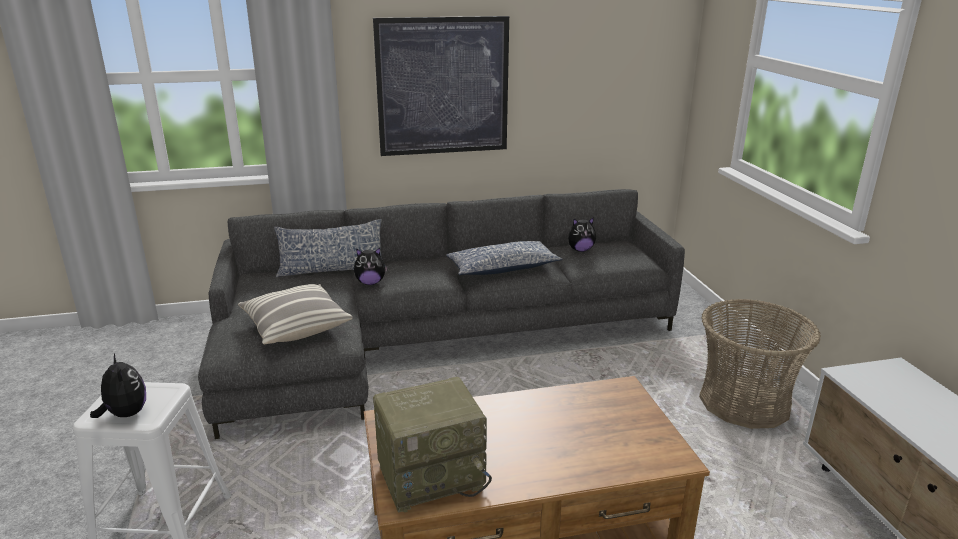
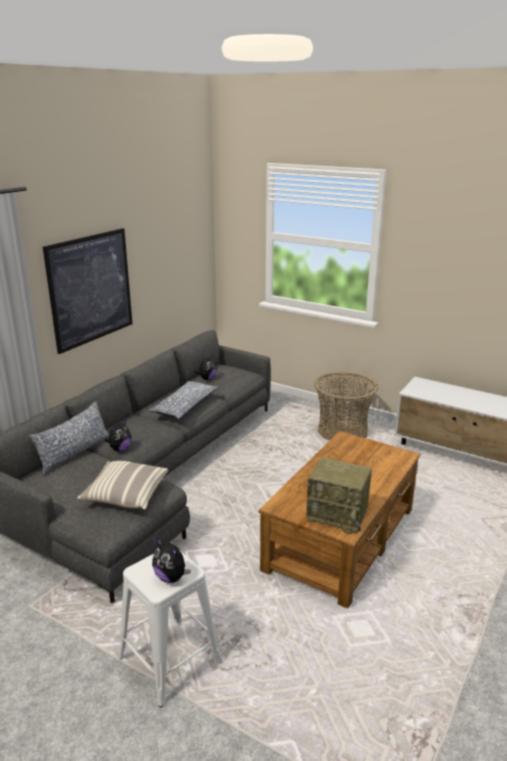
camera: 45 degrees left, 0 degrees up
plush toy [90,353,146,418] -> plush toy turned 150 degrees counterclockwise [152,537,191,583]
radio [373,377,492,513] -> radio turned 90 degrees clockwise [306,457,372,533]

